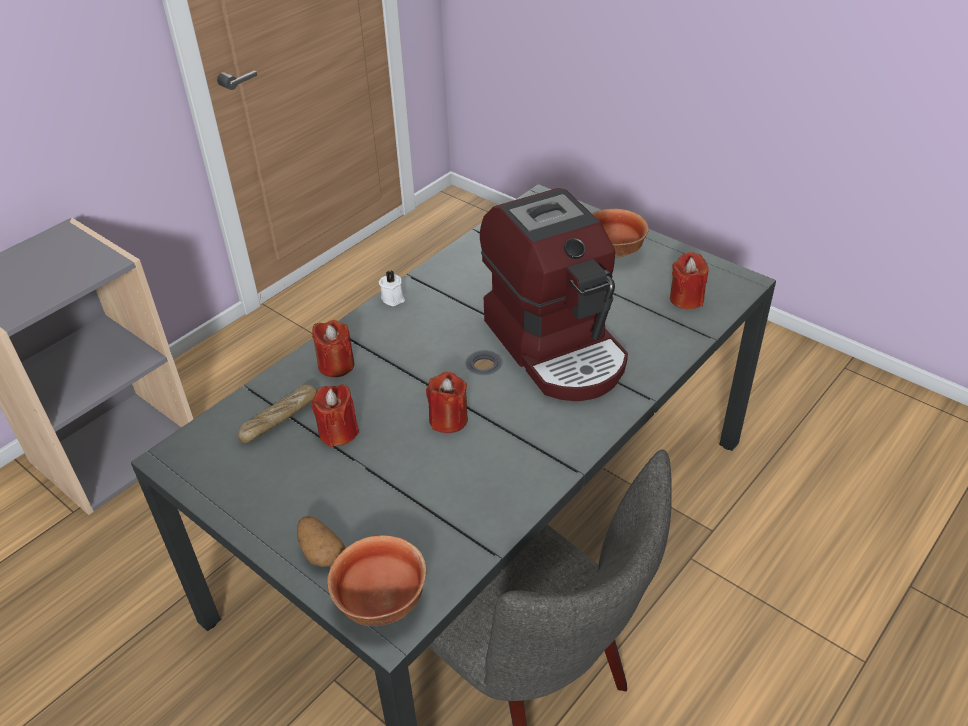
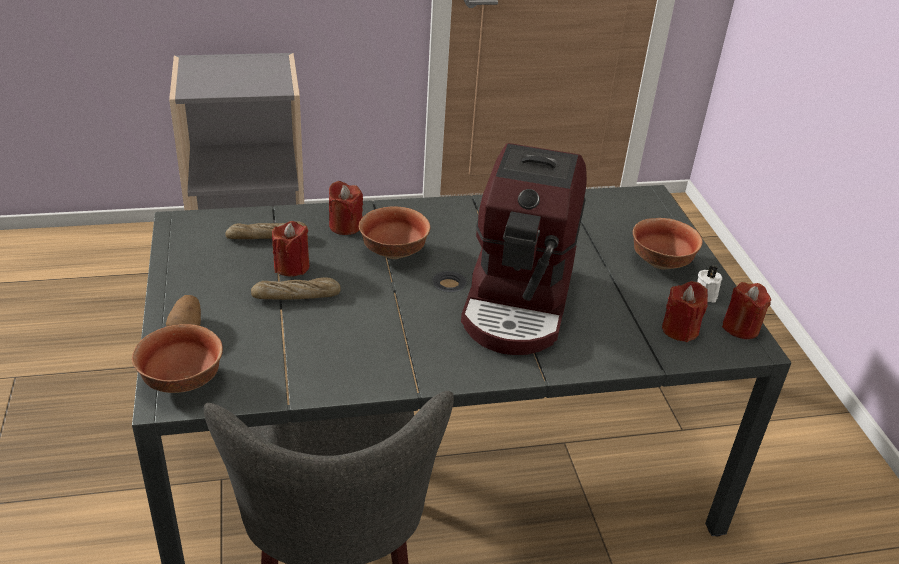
camera: 35 degrees right, 5 degrees down
white candle [379,270,405,306] -> white candle moved to [697,265,722,303]
red candle [426,371,468,433] -> red candle moved to [722,282,771,339]
none -> bread [251,277,341,300]
none -> bowl [359,206,430,259]

